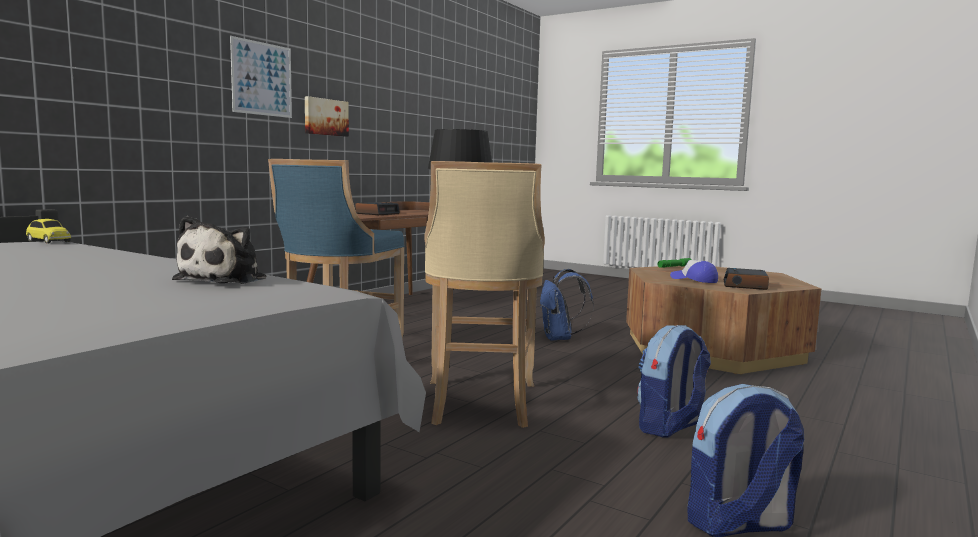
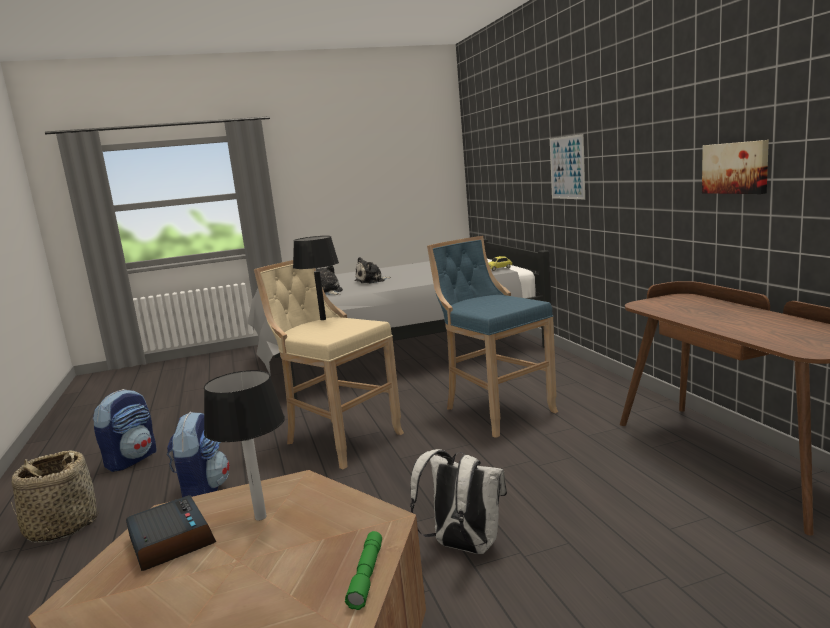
camera: 130 degrees right, 5 degrees up
picture [230,36,292,118] -> picture moved to [550,134,585,199]
alarm clock [355,202,400,215] -> none
blue backpack [540,269,594,341] -> white backpack [410,449,507,554]
cap [670,260,718,283] -> table lamp [204,370,285,521]
none -> basket [10,450,99,543]
none -> plush toy [354,257,391,284]

